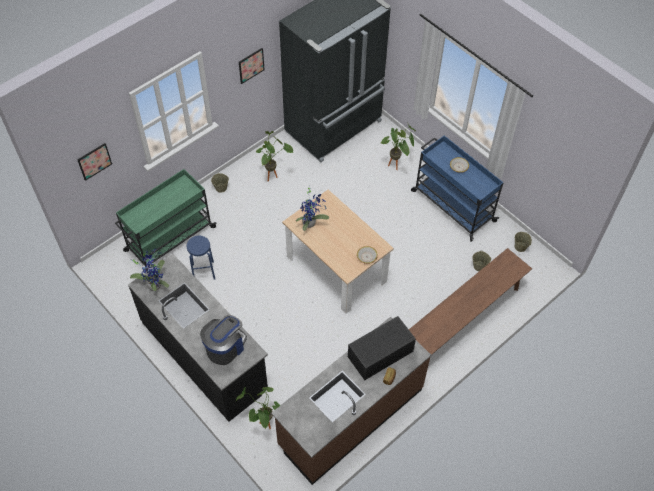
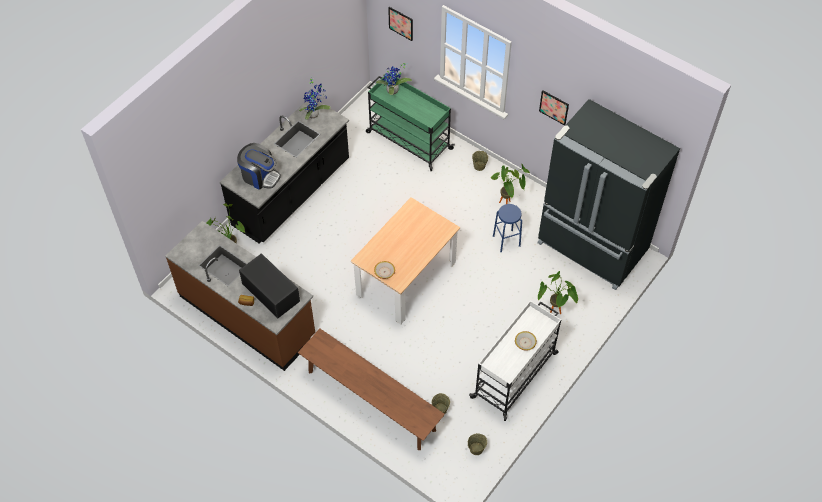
camera: 80 degrees right, 0 degrees up
blue stool [187,236,215,280] -> blue stool moved to [493,204,522,252]
potted plant [296,185,329,231] -> potted plant moved to [376,63,412,95]
blue cart [411,135,504,242] -> white cart [469,300,561,421]

